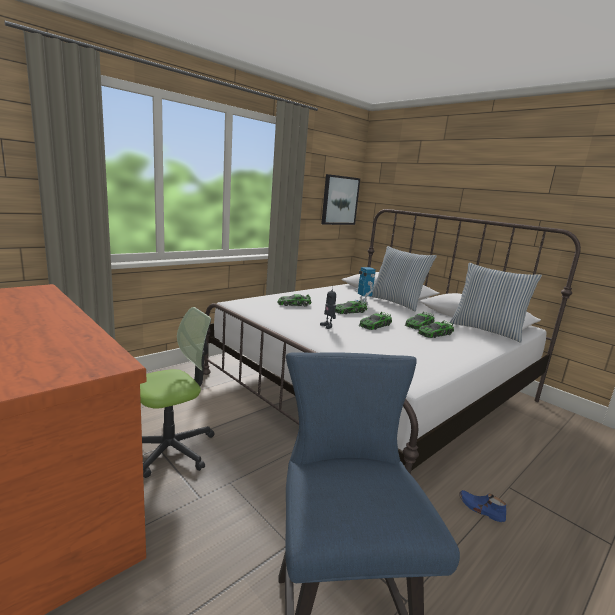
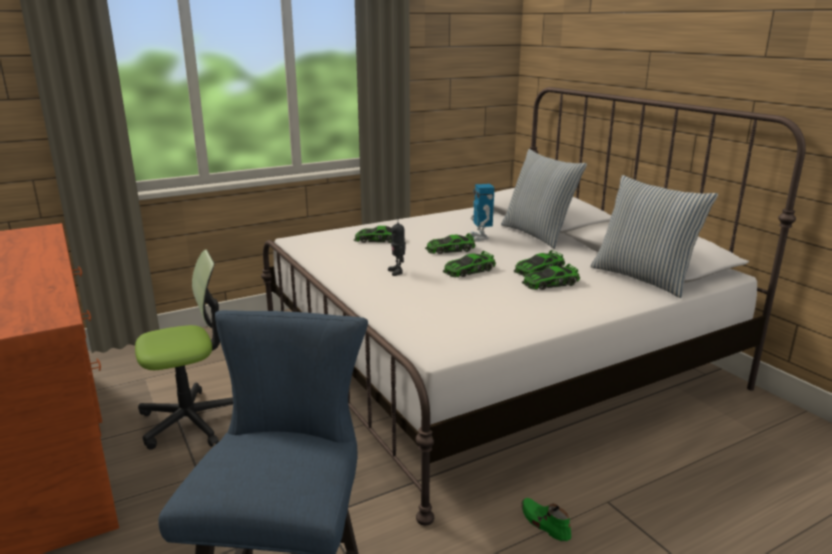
camera: 15 degrees right, 5 degrees up
picture [321,174,360,225] -> none
blue shoe [459,490,506,522] -> green shoe [521,498,571,541]

